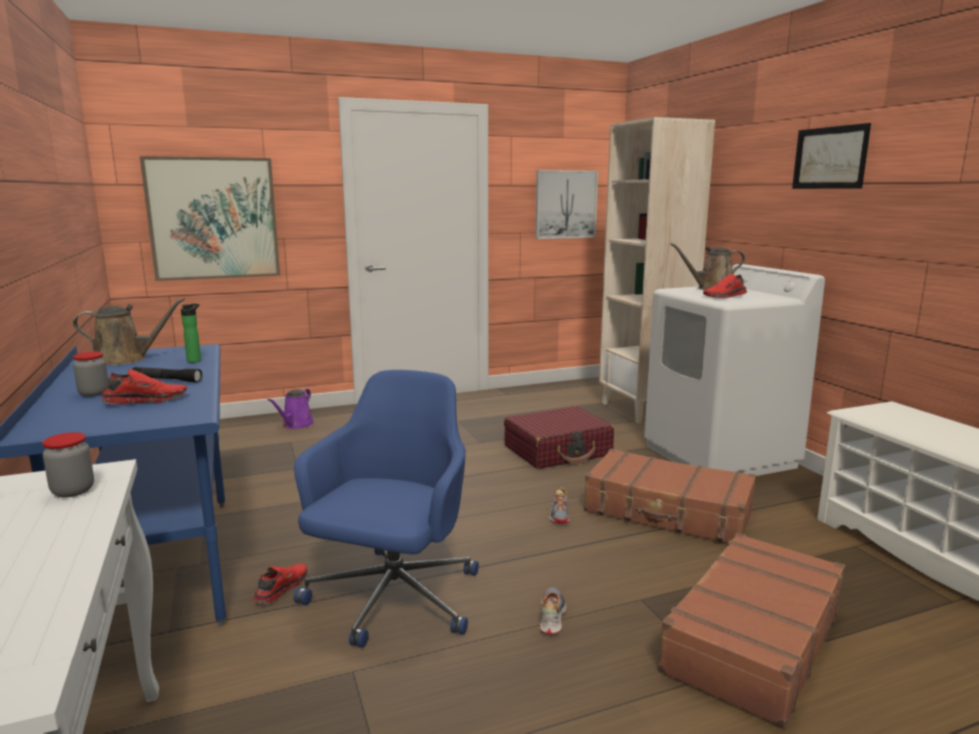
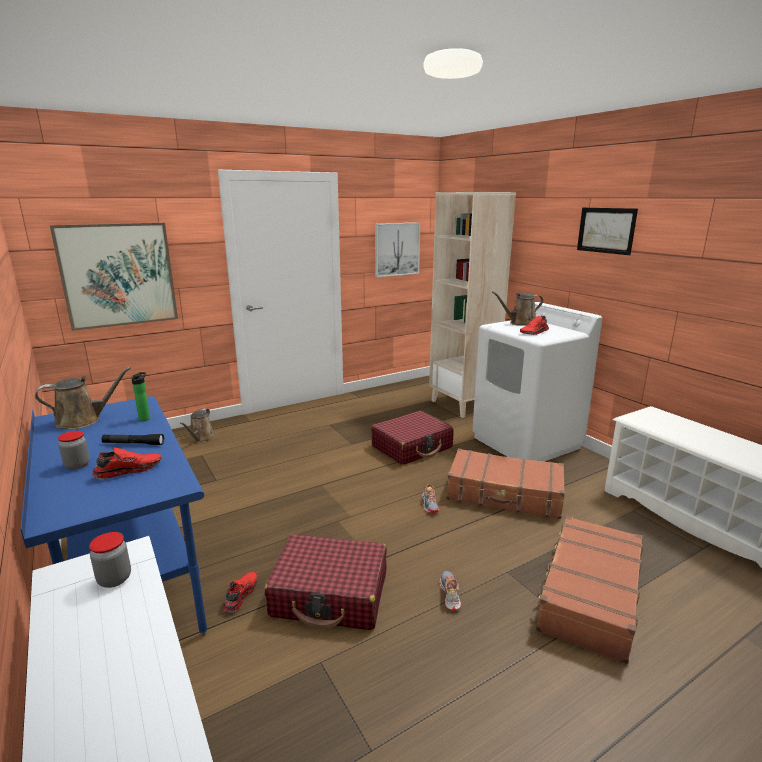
camera: 10 degrees left, 5 degrees up
purple watering can [268,389,314,429] -> brown watering can [180,408,215,443]
blue office chair [294,370,479,648] -> red suitcase [264,534,387,630]

